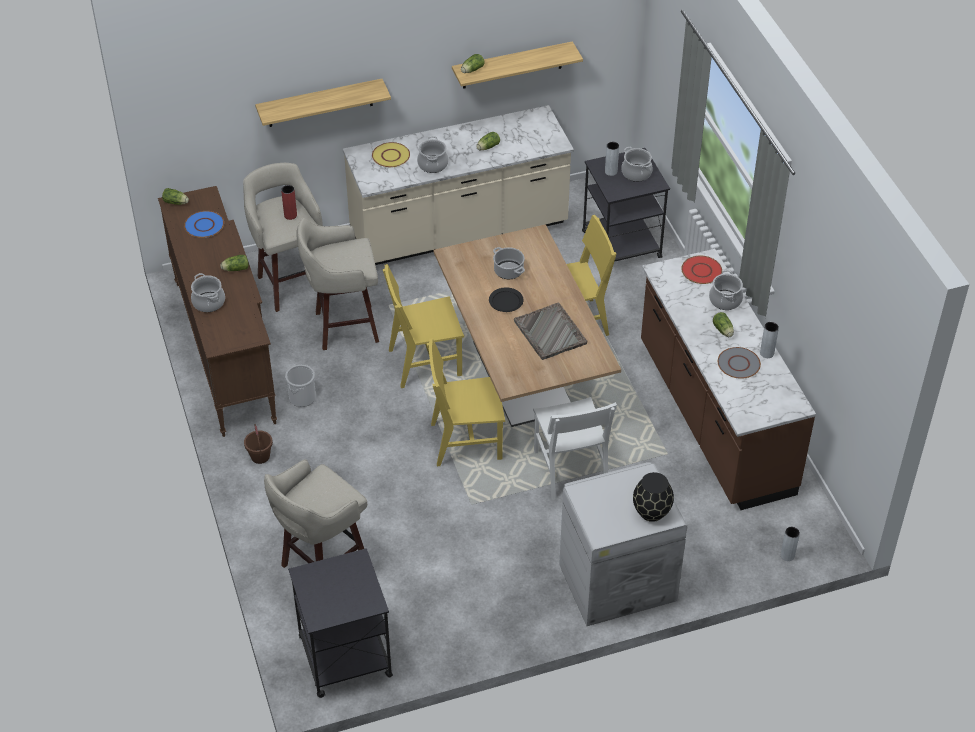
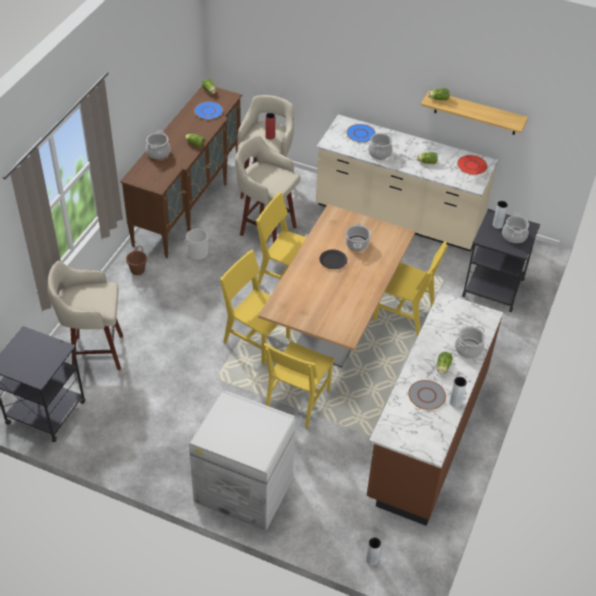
camera: 40 degrees right, 0 degrees up
shelf [255,79,391,127] -> none
yellow plate [372,142,410,167] -> blue plate [346,124,376,143]
grey tray [514,302,587,360] -> none
white chair [533,397,617,500] -> yellow chair [264,341,335,428]
black vase [633,472,674,522] -> none
red plate [681,256,722,284] -> red plate moved to [457,155,487,175]

